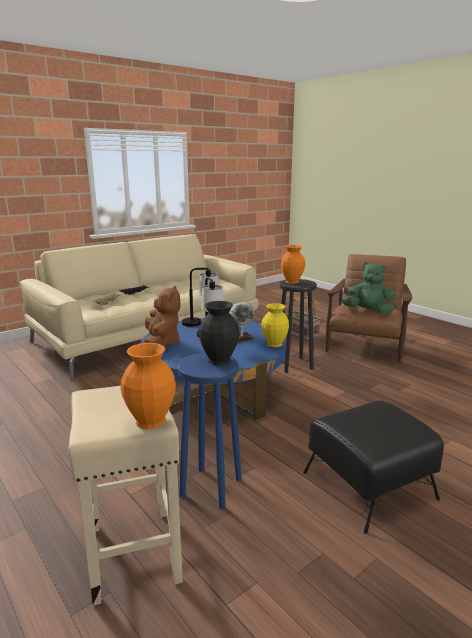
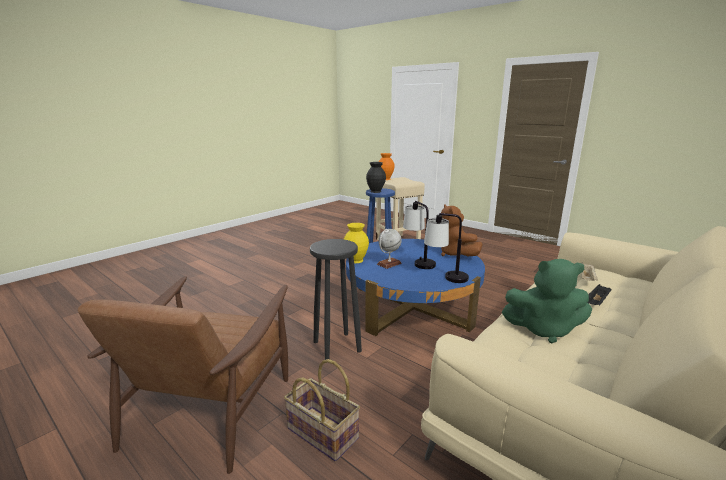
camera: 170 degrees right, 0 degrees up
orange vase [281,245,305,284] -> none
black ottoman [303,400,444,534] -> none
green plush toy [342,262,396,315] -> green plush toy moved to [502,259,592,343]

